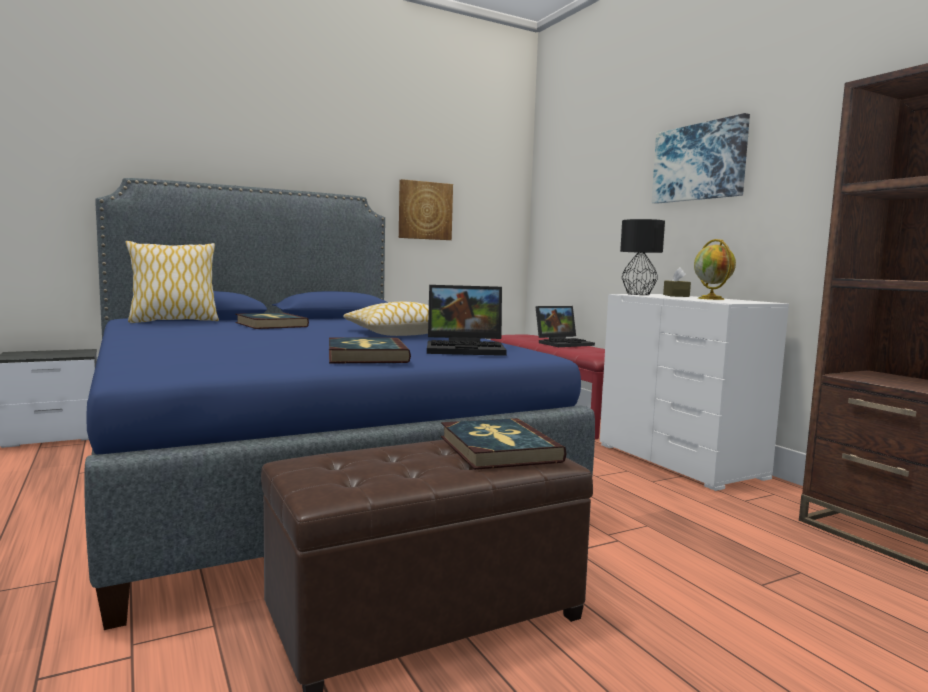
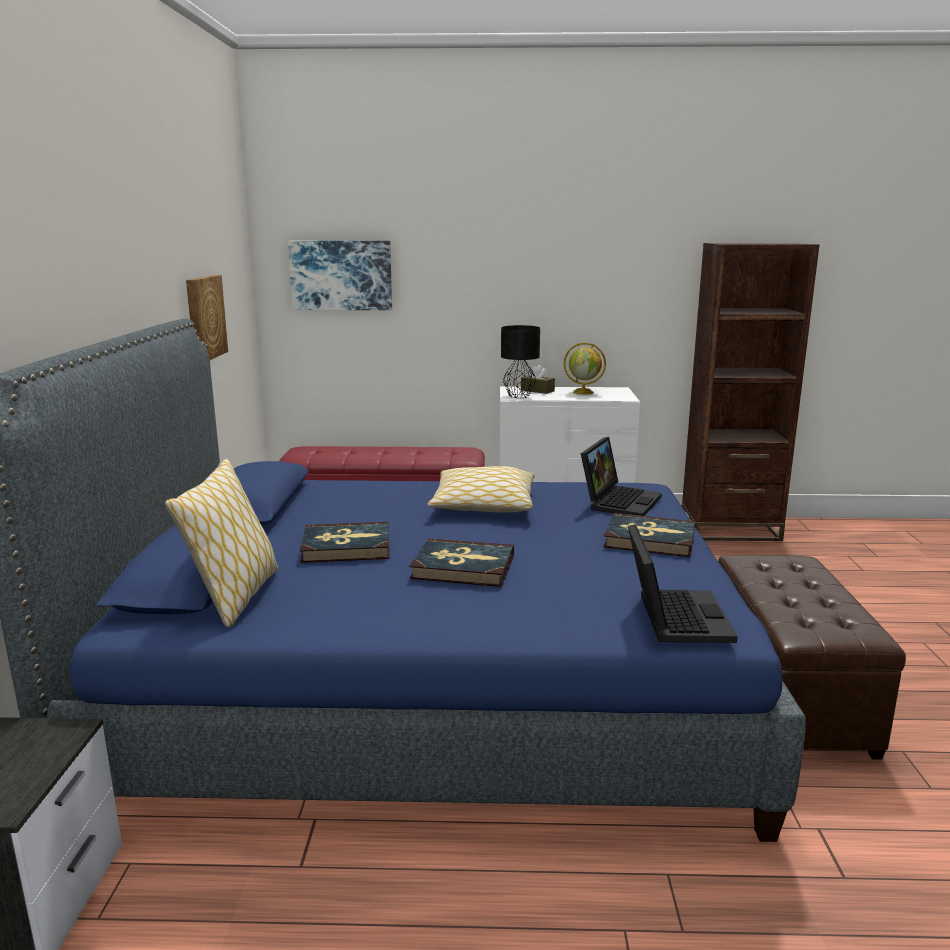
camera: 60 degrees left, 10 degrees up
book [441,418,567,470] -> book moved to [409,538,514,587]
laptop [536,306,595,347] -> laptop moved to [628,524,738,643]
picture [652,113,750,204] -> picture moved to [288,241,392,310]

